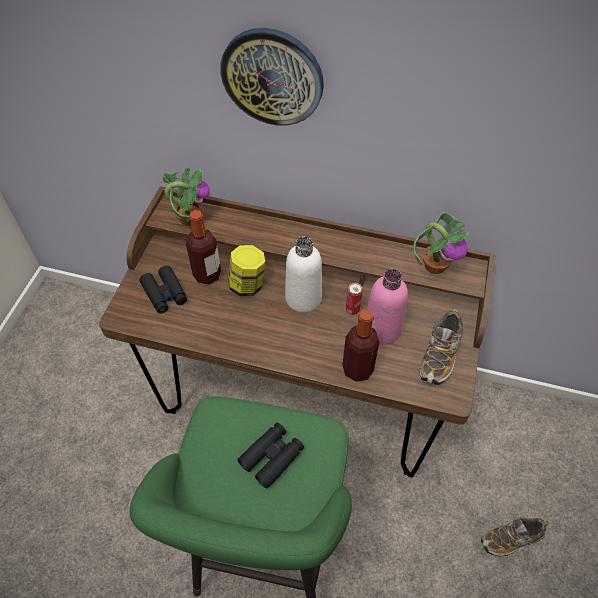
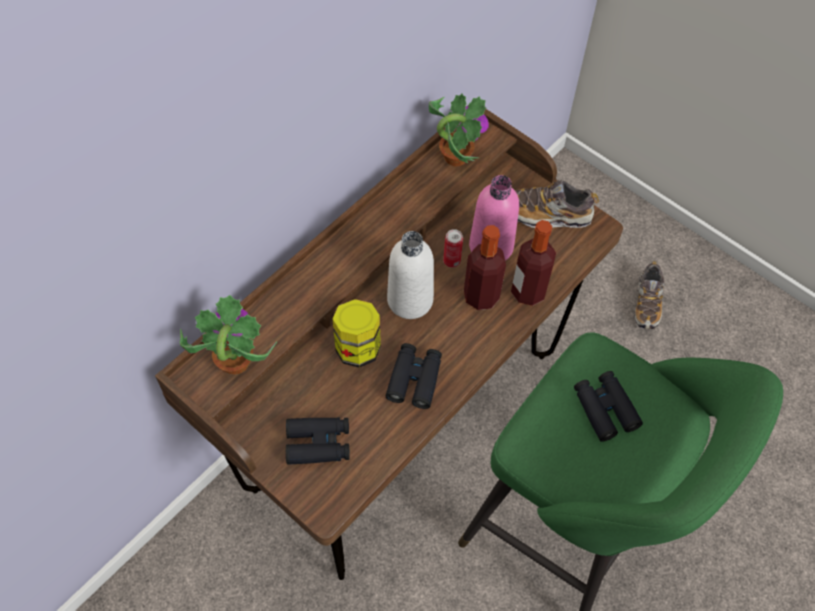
camera: 65 degrees left, 5 degrees up
bottle [186,210,221,285] -> bottle moved to [464,225,506,310]
wall clock [220,28,324,126] -> none
shoe [419,309,463,385] -> shoe turned 135 degrees clockwise [515,180,599,228]
none -> black binoculars [386,343,442,409]

